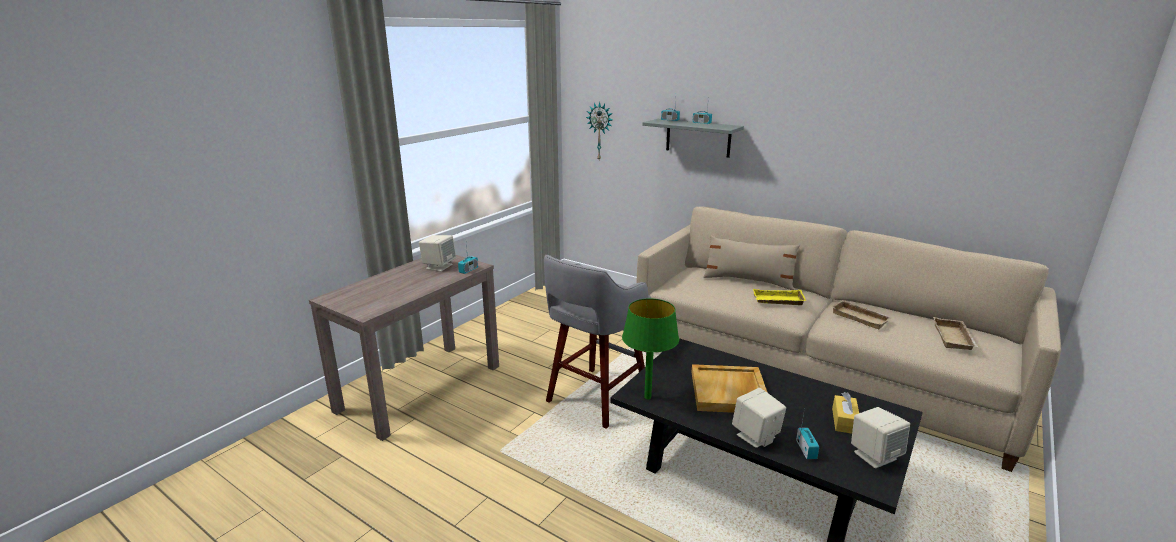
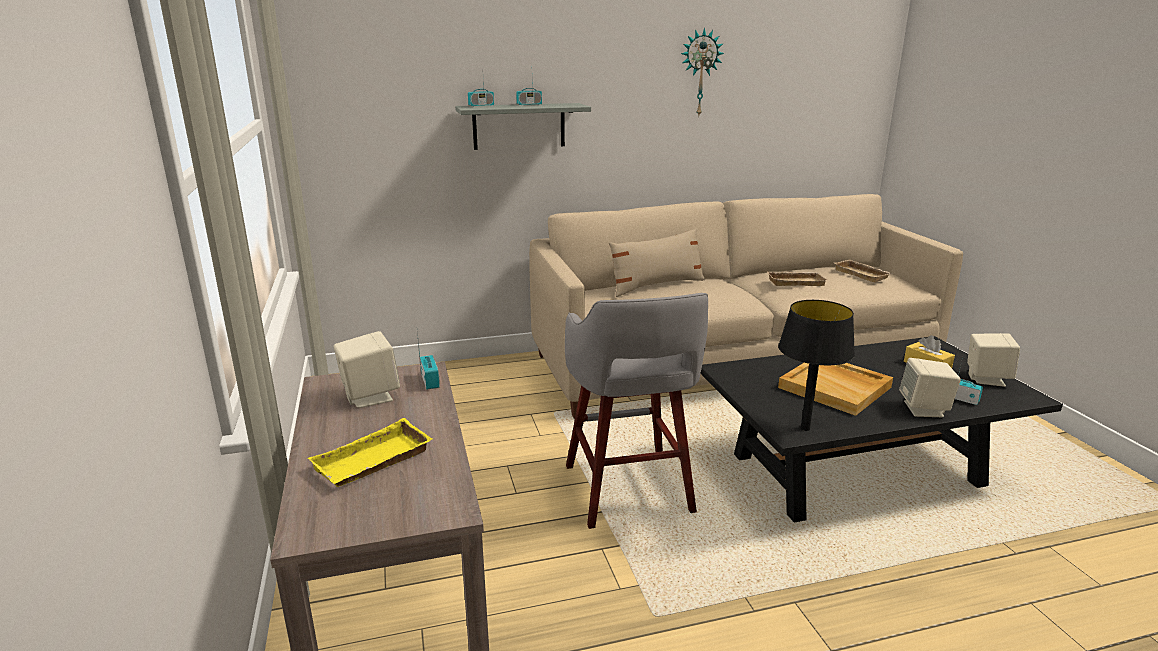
camera: 50 degrees left, 0 degrees up
wall clock [586,102,612,160] -> wall clock moved to [681,28,724,115]
green table lamp [622,298,679,399] -> black table lamp [778,300,855,431]
yellow tray [753,289,806,305] -> yellow tray moved to [308,418,432,487]

